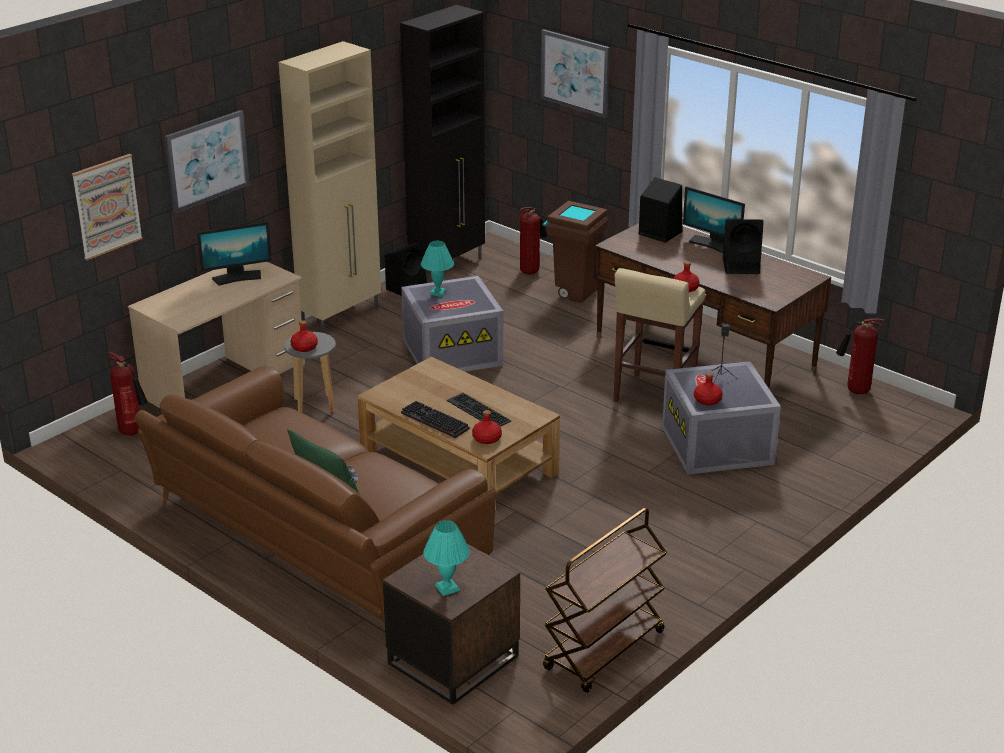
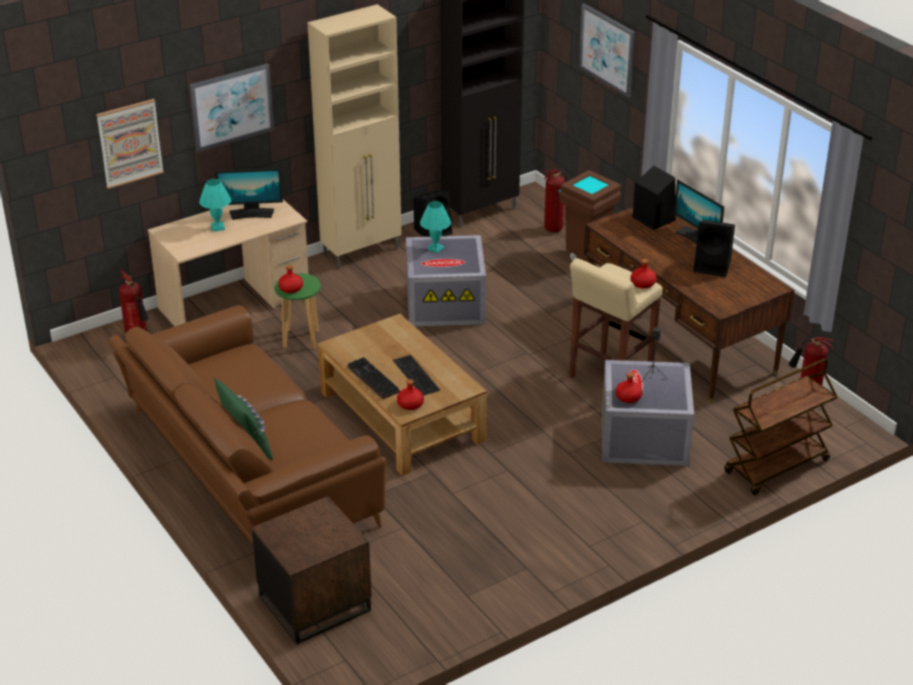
camera: 15 degrees right, 5 degrees up
grey stool [284,332,336,413] -> green stool [274,273,321,349]
turquoise table lamp [423,520,470,596] -> turquoise table lamp moved to [199,179,231,232]
brown cart [543,508,667,693] -> brown cart moved to [724,358,838,495]

